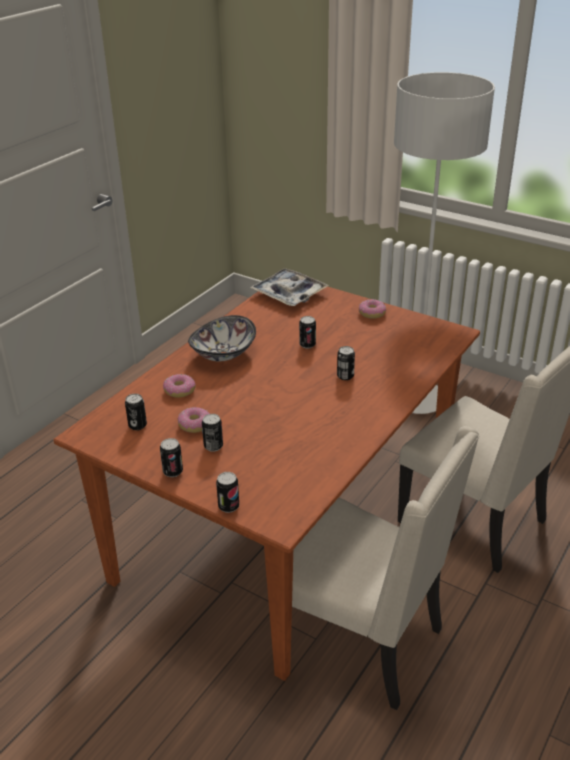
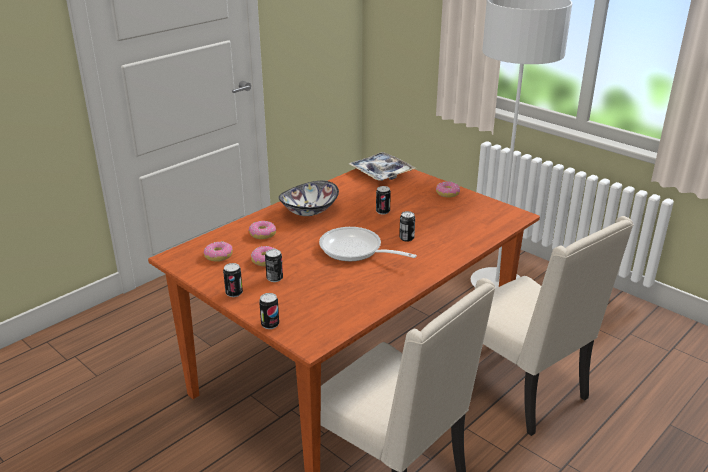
camera: 10 degrees right, 5 degrees down
can [125,394,147,430] -> donut [204,241,233,262]
none -> frying pan [319,227,417,261]

